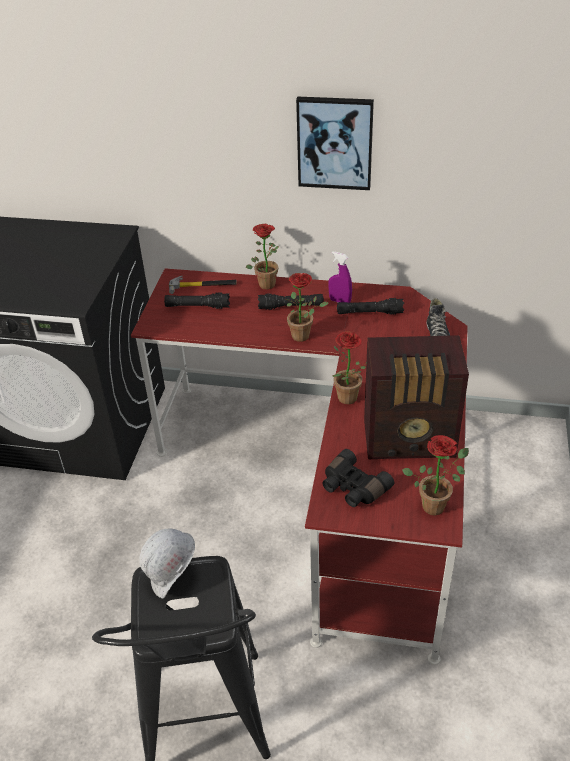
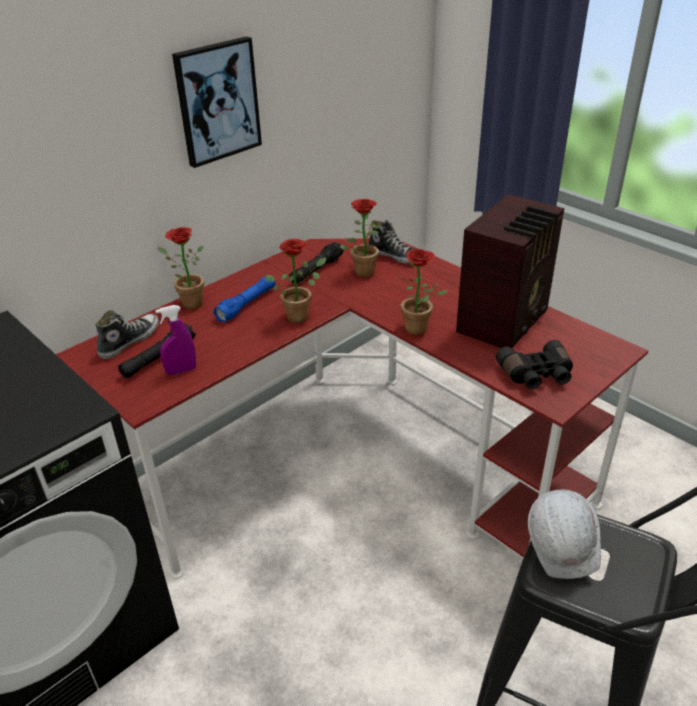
camera: 55 degrees left, 5 degrees down
hammer [169,275,237,294] -> shoe [95,310,159,359]
black flashlight [258,293,324,310] -> blue flashlight [213,276,276,323]
purple spray bottle [328,251,352,303] -> purple spray bottle moved to [155,305,196,375]
potted plant [402,435,469,516] -> potted plant moved to [340,199,381,278]

